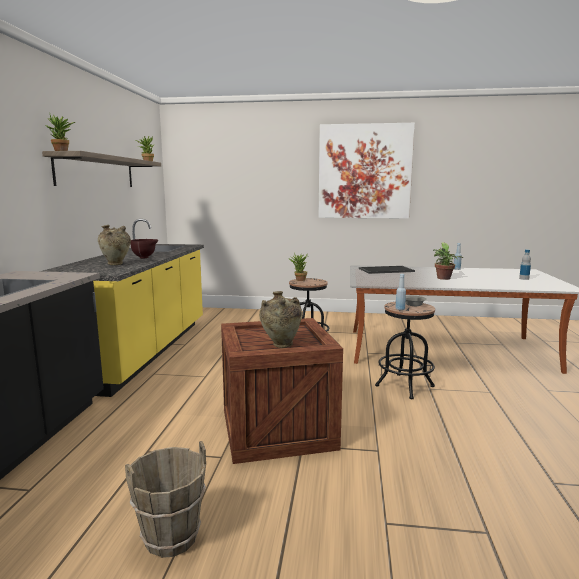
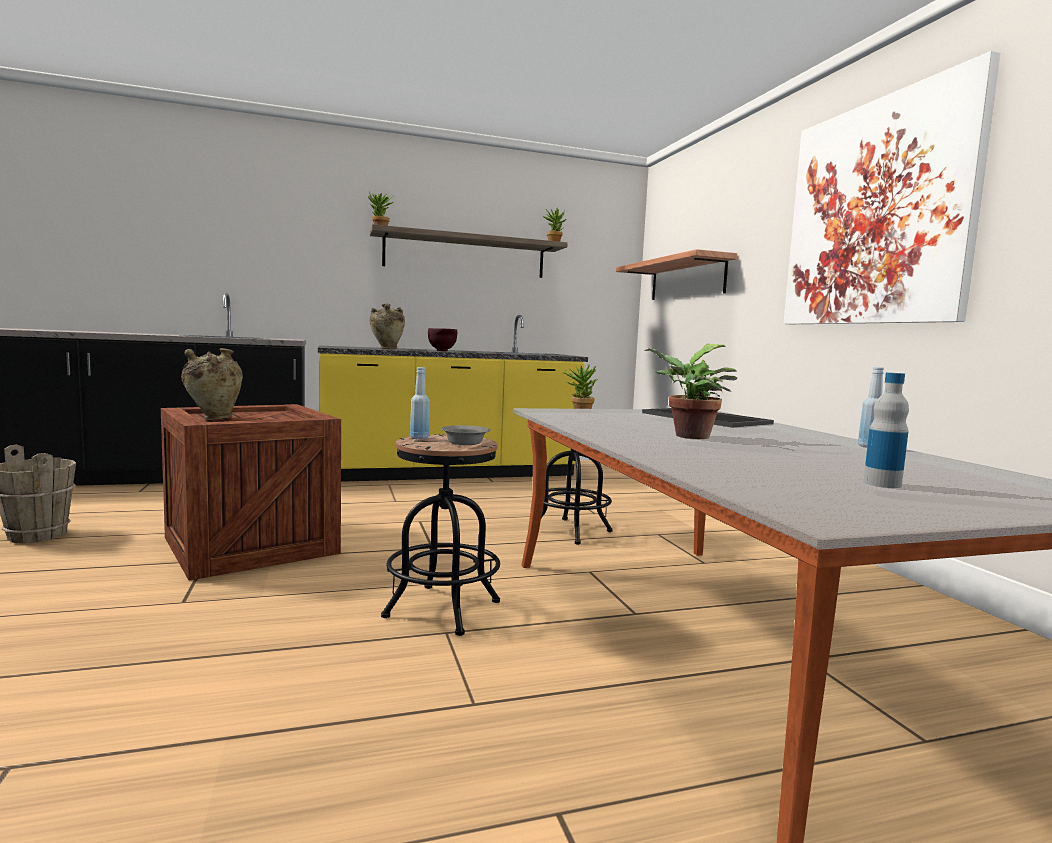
camera: 65 degrees right, 5 degrees down
none -> shelf [616,249,737,300]

